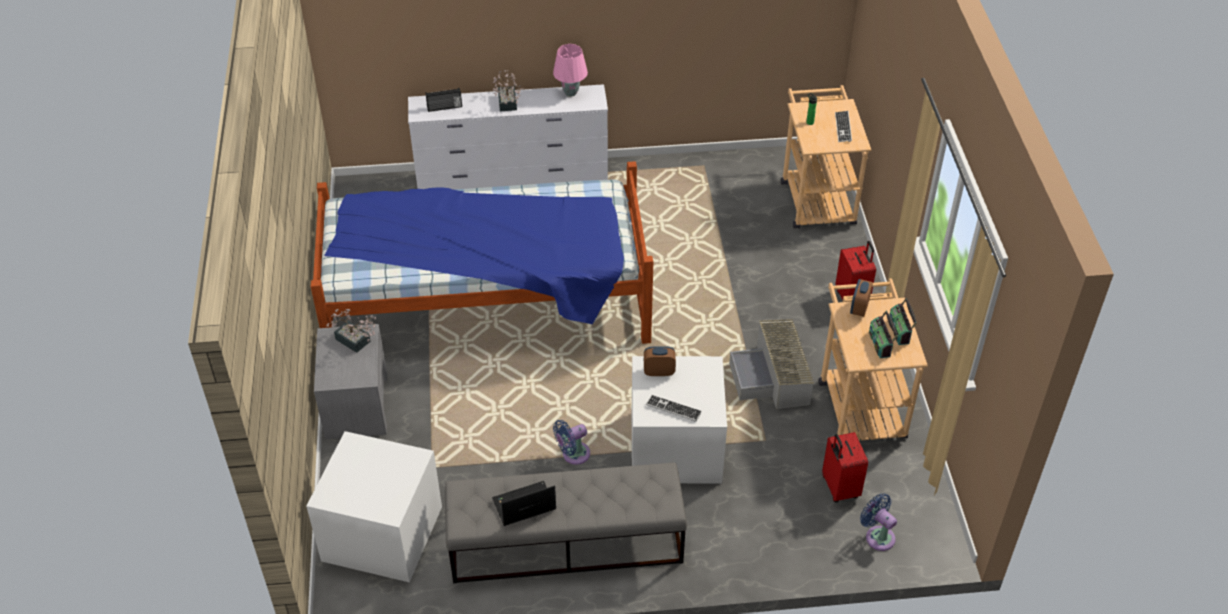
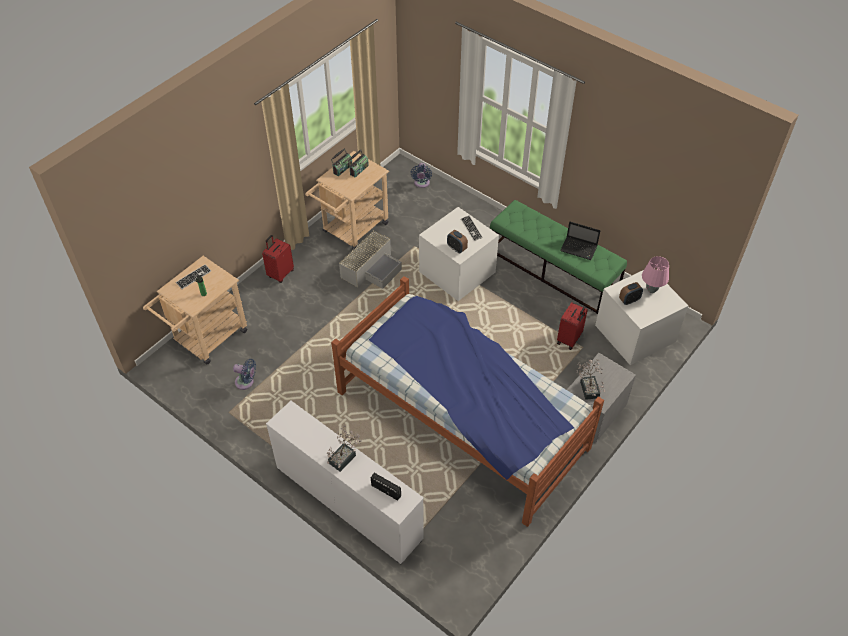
camera: 135 degrees left, 5 degrees up
grey bench [445,462,687,583] -> green bench [490,200,627,314]
pink table lamp [553,44,588,97] -> pink table lamp moved to [642,256,669,293]
blue fan [553,420,590,465] -> blue fan moved to [233,359,256,390]
red suitcase [822,432,868,503] -> red suitcase moved to [557,302,588,350]
alarm clock [850,279,873,317] -> alarm clock moved to [619,282,643,305]

